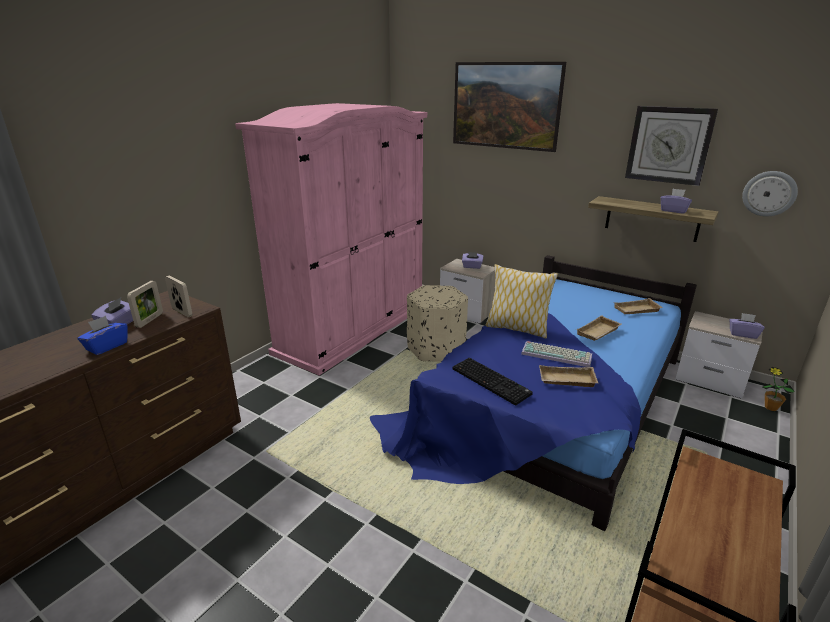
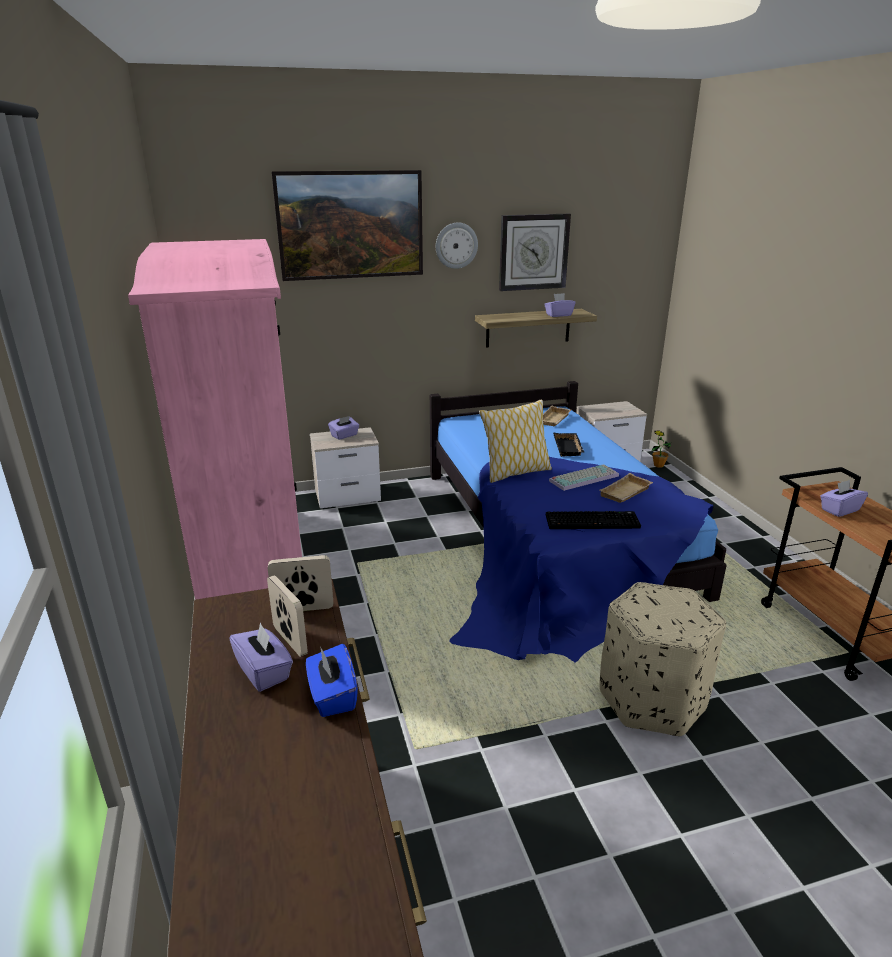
camera: 50 degrees left, 0 degrees up
beige ottoman [407,285,468,362] -> beige ottoman moved to [600,582,726,737]
beige tray [576,315,621,341] -> black tray [553,433,585,457]
purple tissue box [729,313,765,339] -> purple tissue box moved to [820,480,868,517]
wall clock [742,171,798,217] -> wall clock moved to [436,222,478,269]

